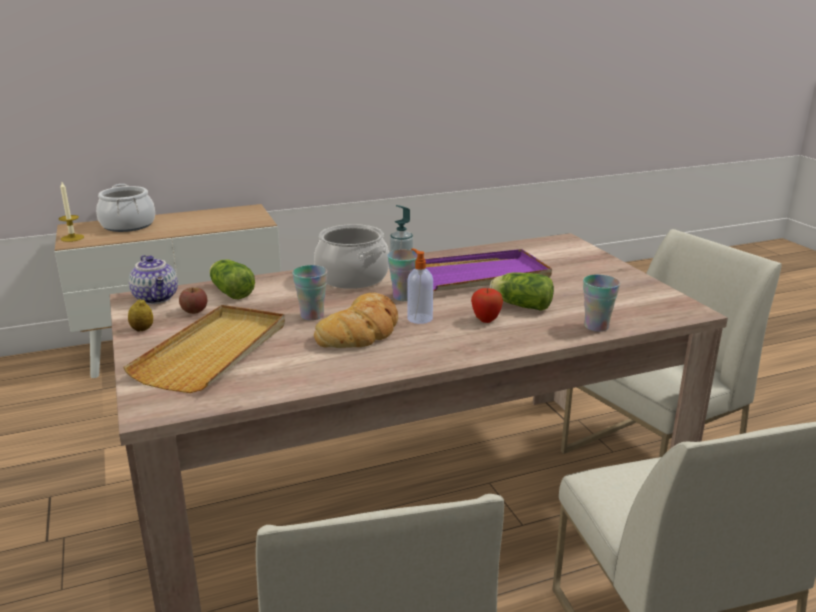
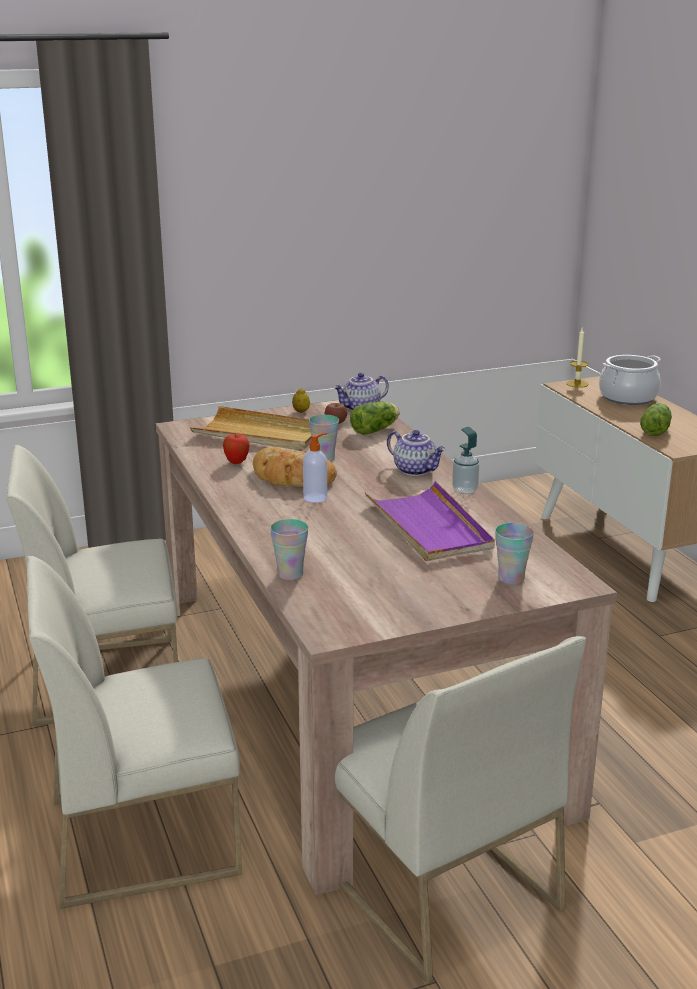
camera: 90 degrees right, 0 degrees up
cooking pot [314,224,389,289] -> teapot [387,430,446,476]
cup [387,249,417,301] -> cup moved to [495,523,534,584]
apple [471,288,503,323] -> apple moved to [223,434,250,464]
lettuce [490,272,554,311] -> lettuce moved to [640,403,672,436]

